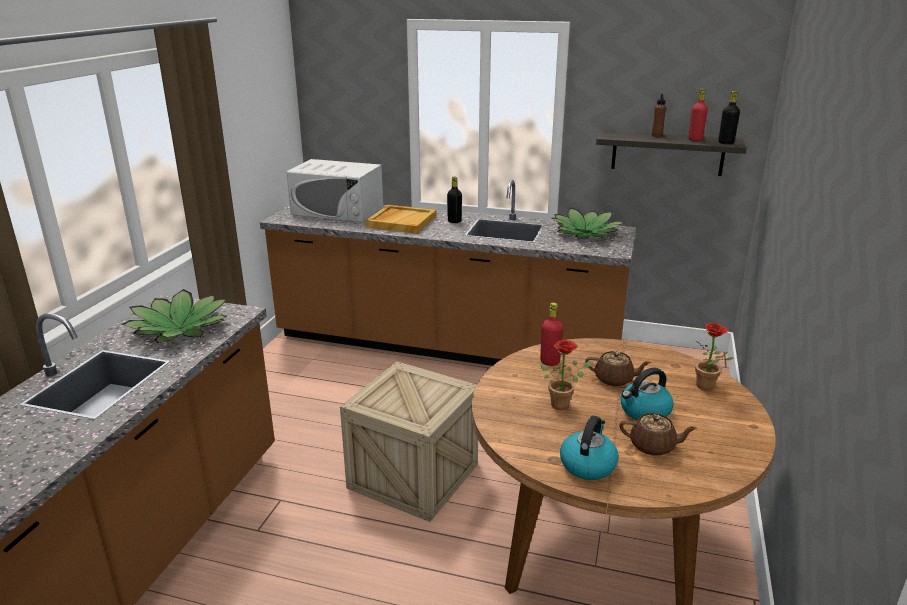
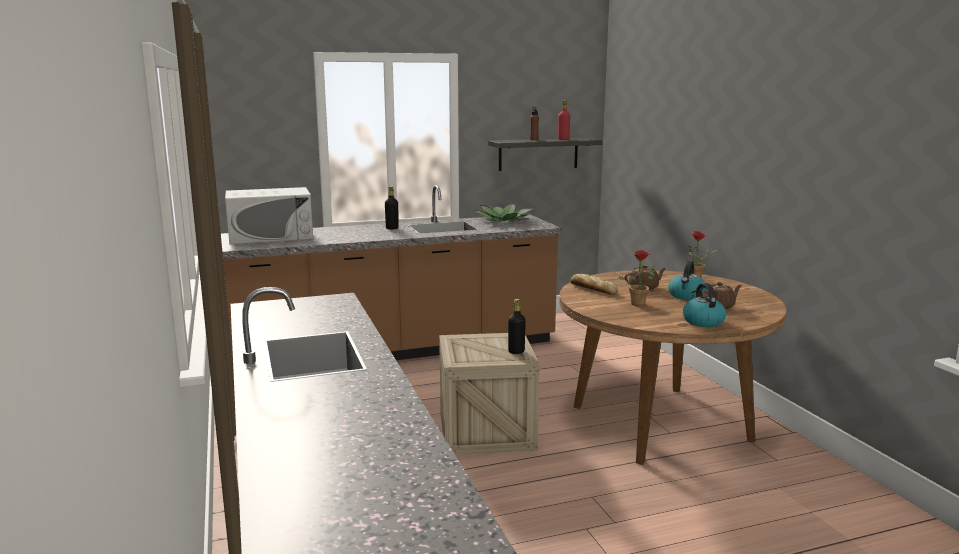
camera: 35 degrees left, 10 degrees down
potted plant [122,289,227,343] -> none
beige tray [366,205,437,234] -> none
red bottle [540,303,563,366] -> bread [570,274,618,295]
black bottle [718,91,740,144] -> black bottle moved to [508,299,526,354]

